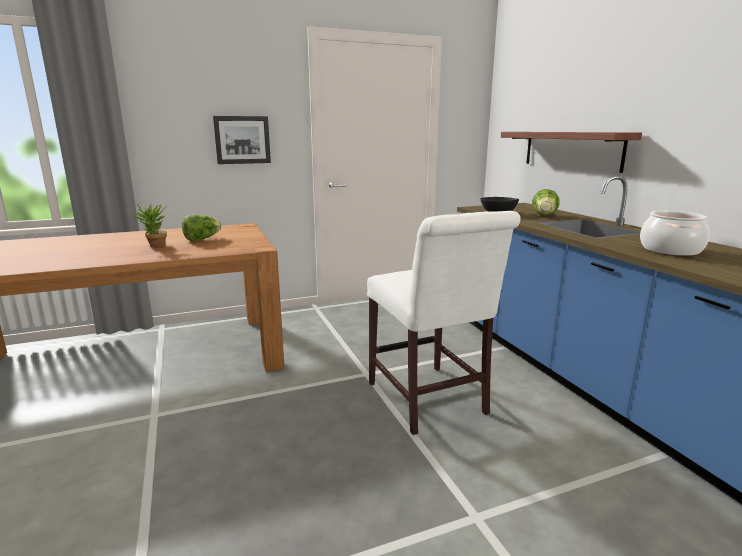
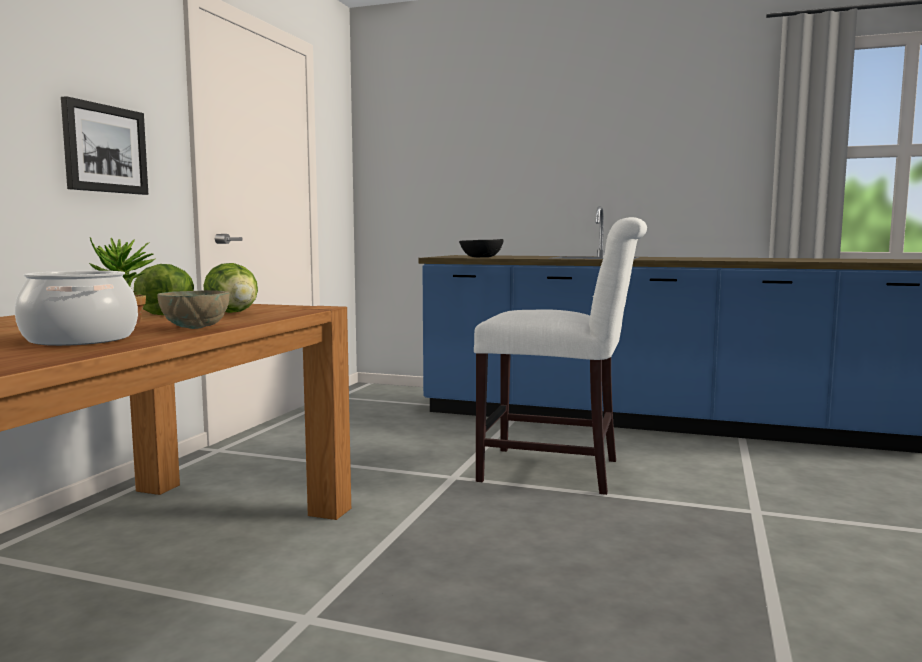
camera: 50 degrees left, 10 degrees down
shelf [501,132,642,173] -> none
lettuce [532,189,560,215] -> lettuce moved to [203,263,258,313]
cooking pot [640,211,710,256] -> cooking pot moved to [15,271,138,346]
none -> beige bowl [157,290,230,329]

